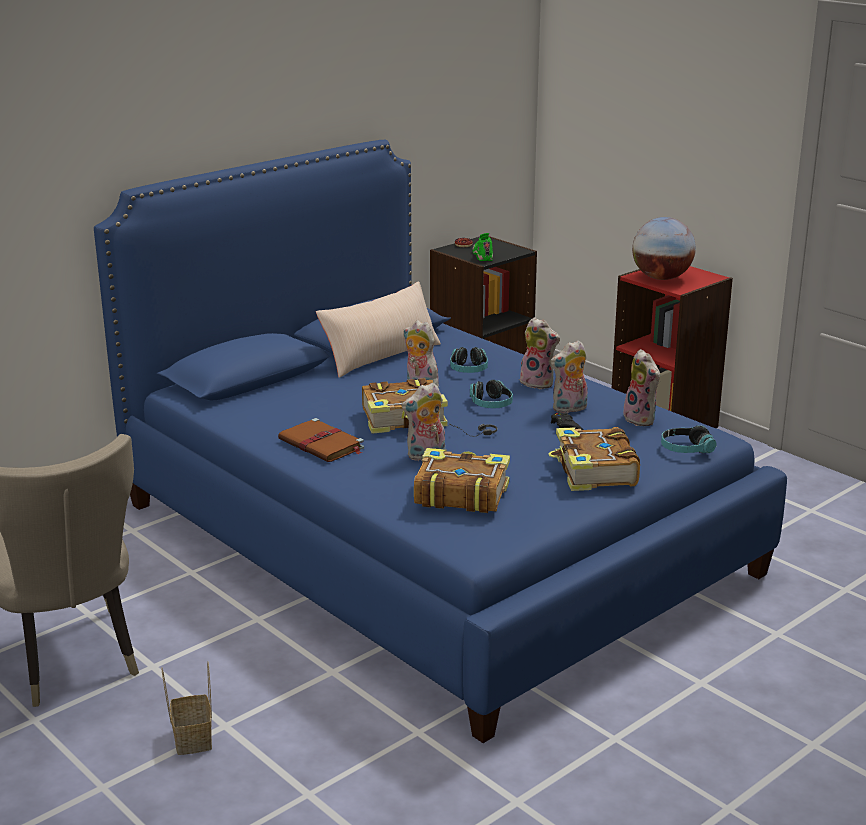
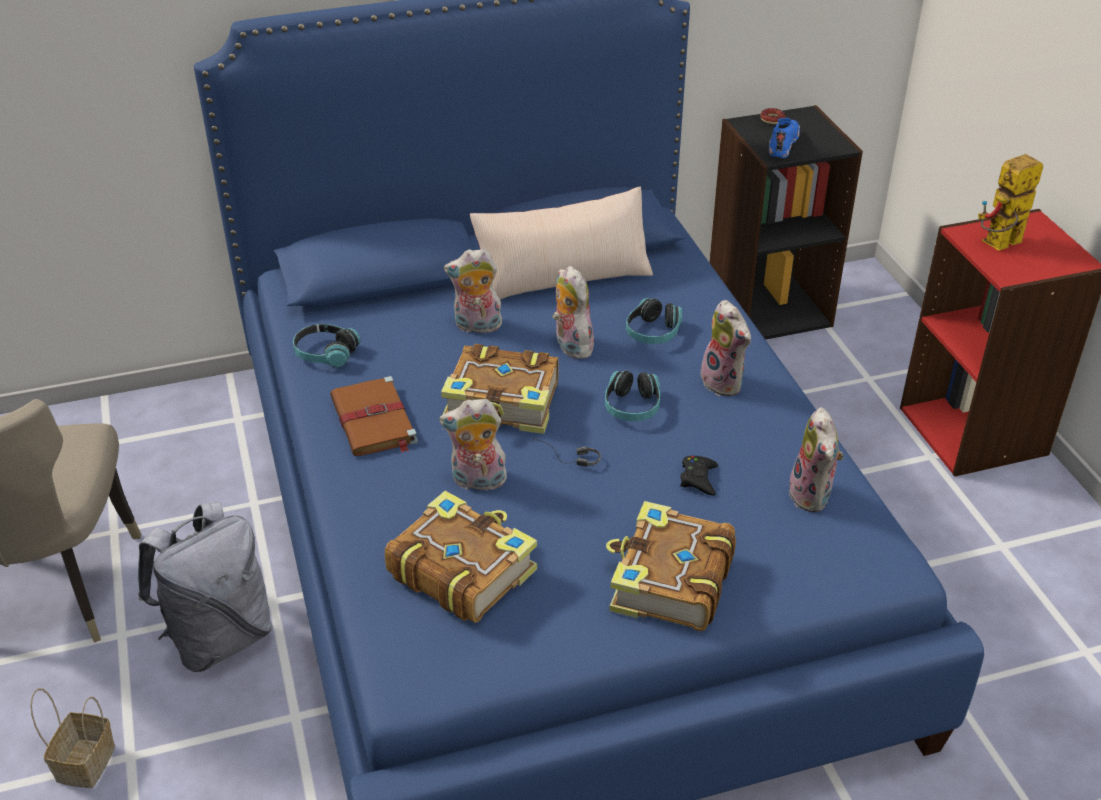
camera: 25 degrees right, 15 degrees up
green shoe [472,233,493,261] -> blue shoe [769,118,800,158]
plush toy [550,340,588,413] -> plush toy moved to [444,248,502,336]
globe [632,217,696,280] -> toy robot [978,154,1043,251]
headphones [661,425,716,453] -> headphones moved to [293,324,360,367]
none -> grey backpack [138,502,272,672]

